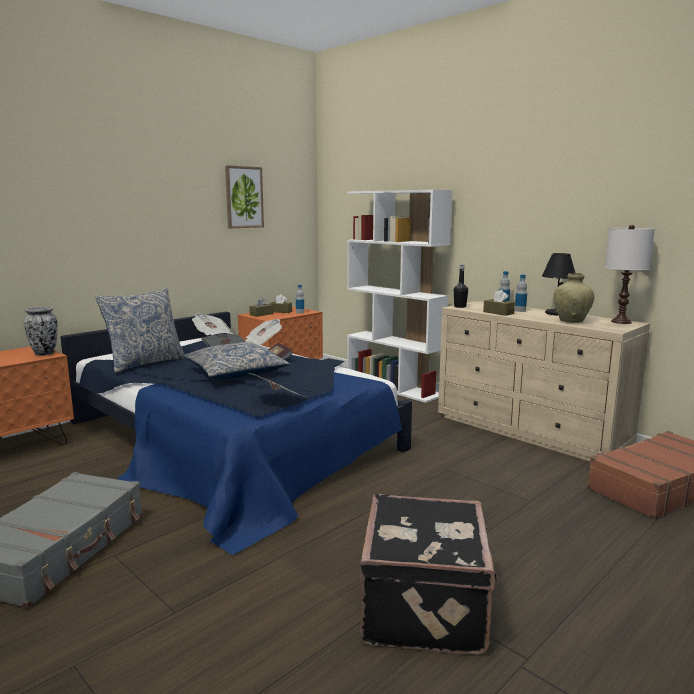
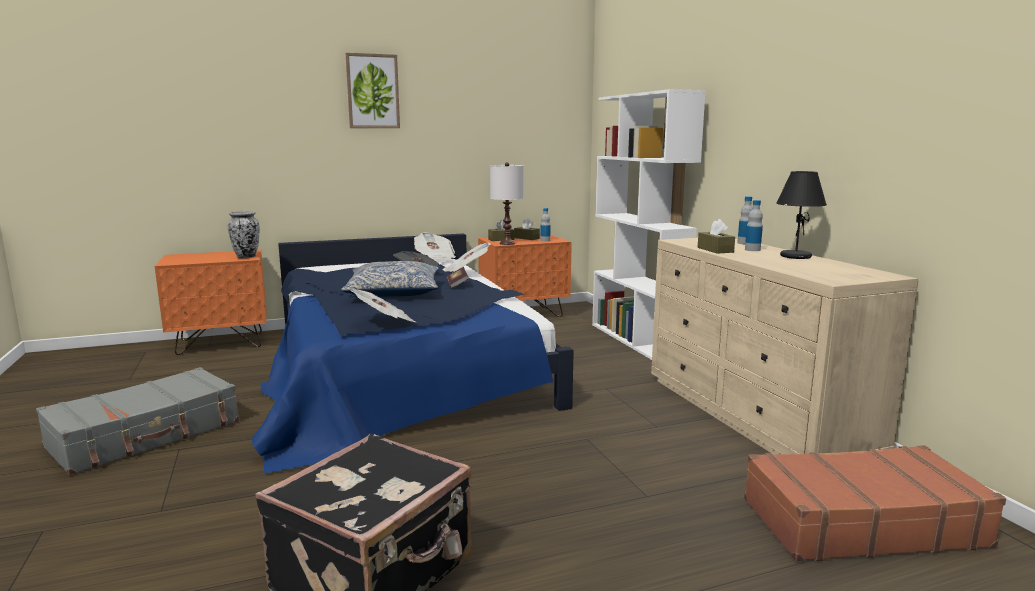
camera: 25 degrees right, 0 degrees up
pillow [95,288,186,373] -> none
picture [225,165,264,228] -> picture moved to [346,53,400,128]
black bottle [454,265,468,308] -> none
beige vase [554,273,594,323] -> none
white table lamp [605,225,655,324] -> white table lamp moved to [490,162,524,245]

